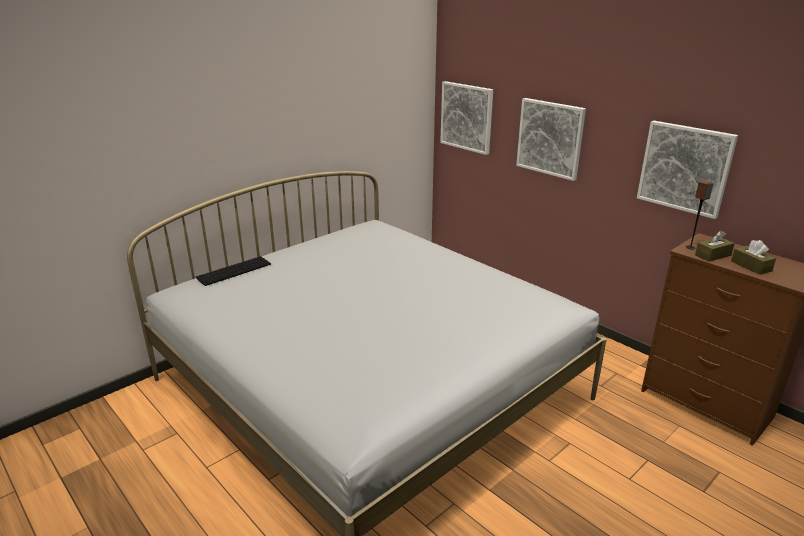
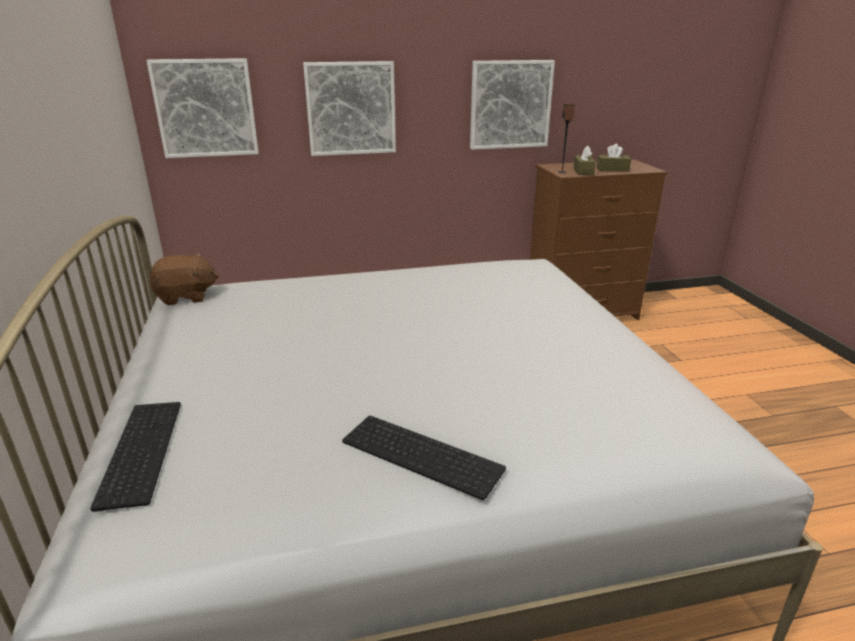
camera: 60 degrees left, 0 degrees up
none -> brown plush toy [150,253,219,305]
none -> keyboard [342,416,506,500]

